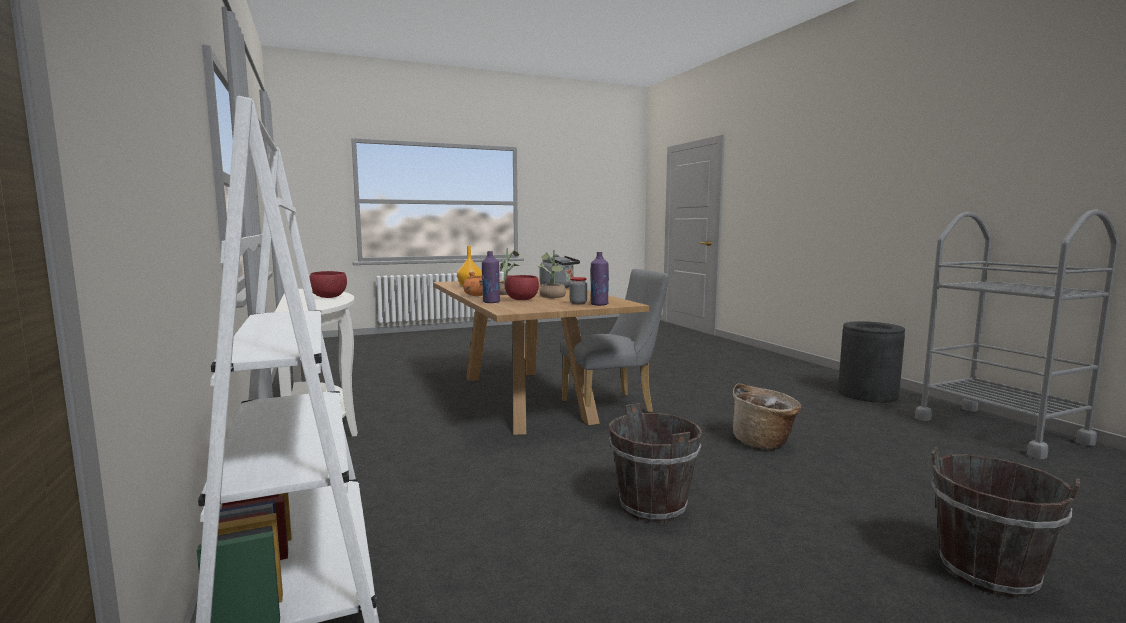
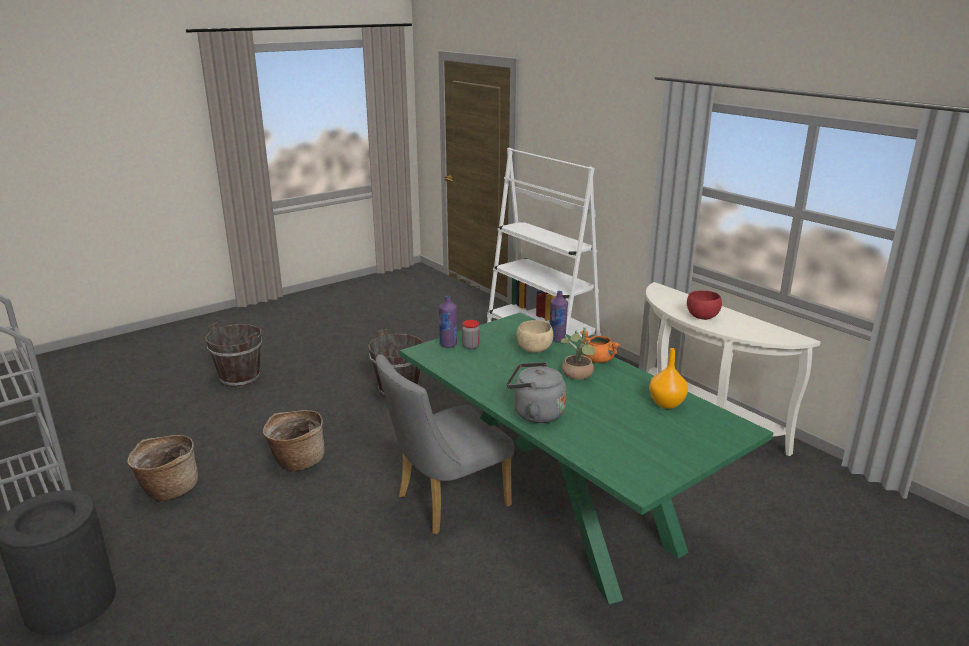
camera: 165 degrees right, 15 degrees up
brown dining table [433,278,649,435] -> green dining table [399,312,773,604]
red bowl [505,275,539,300] -> beige bowl [517,320,553,353]
potted plant [538,250,566,298] -> none
none -> basket [127,435,198,502]

